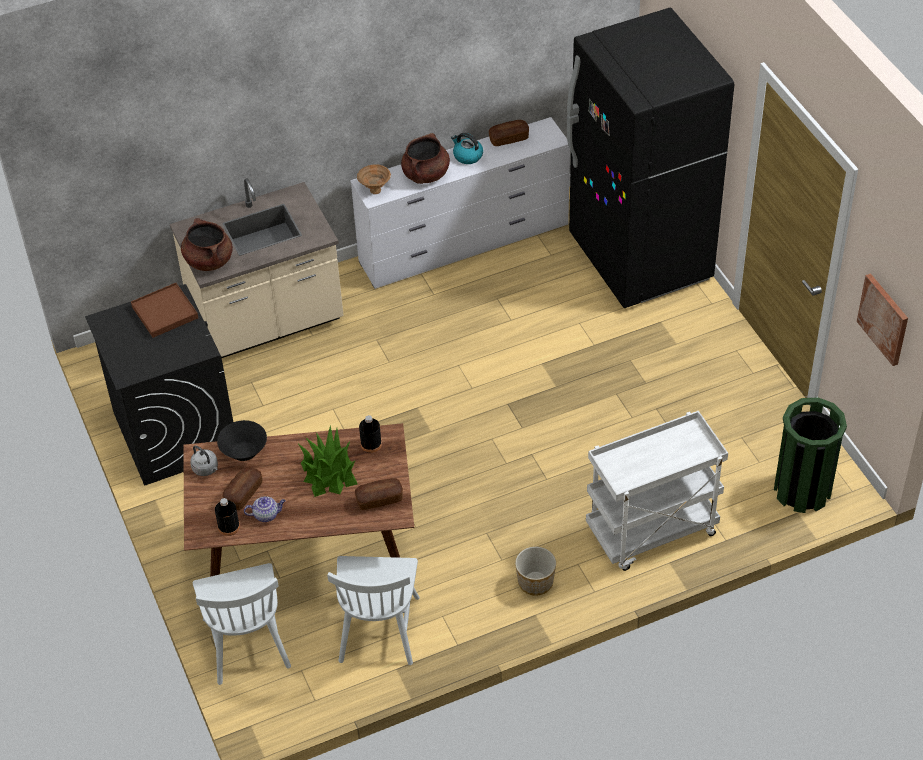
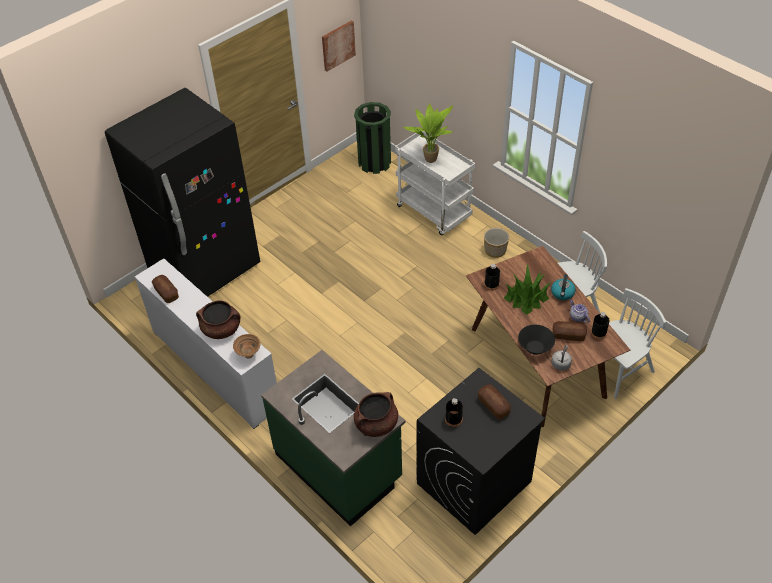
camera: 110 degrees left, 0 degrees up
brown tray [131,283,198,338] -> black bottle [445,398,463,427]
beige counter [170,178,344,358] -> green counter [261,350,405,527]
bread [355,478,403,510] -> bread moved to [478,384,511,420]
kettle [451,133,483,164] -> kettle moved to [551,274,576,300]
none -> potted plant [404,103,453,163]

